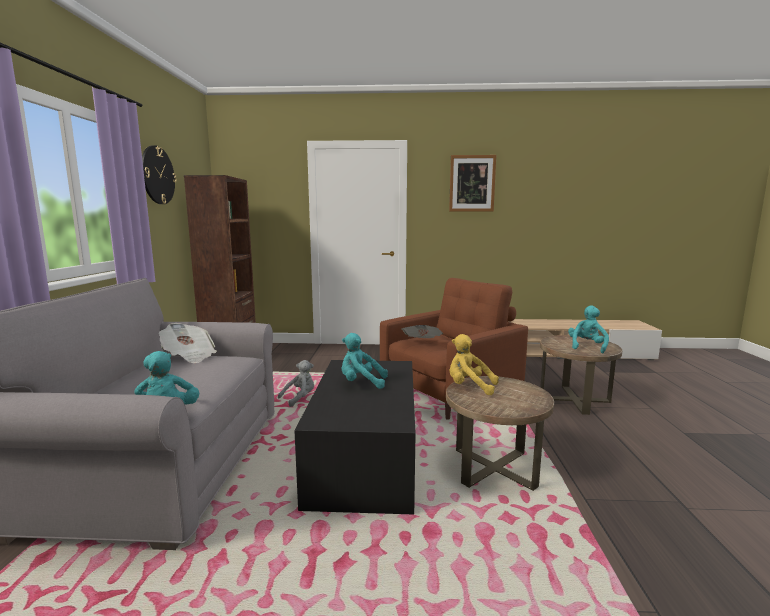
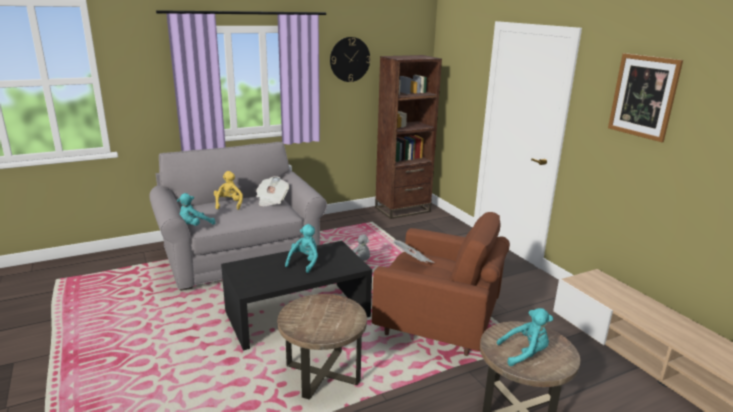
camera: 60 degrees right, 10 degrees up
turquoise plush toy [341,333,388,389] -> turquoise plush toy turned 45 degrees clockwise [285,224,318,273]
yellow plush toy [450,334,499,395] -> yellow plush toy moved to [214,171,243,210]

